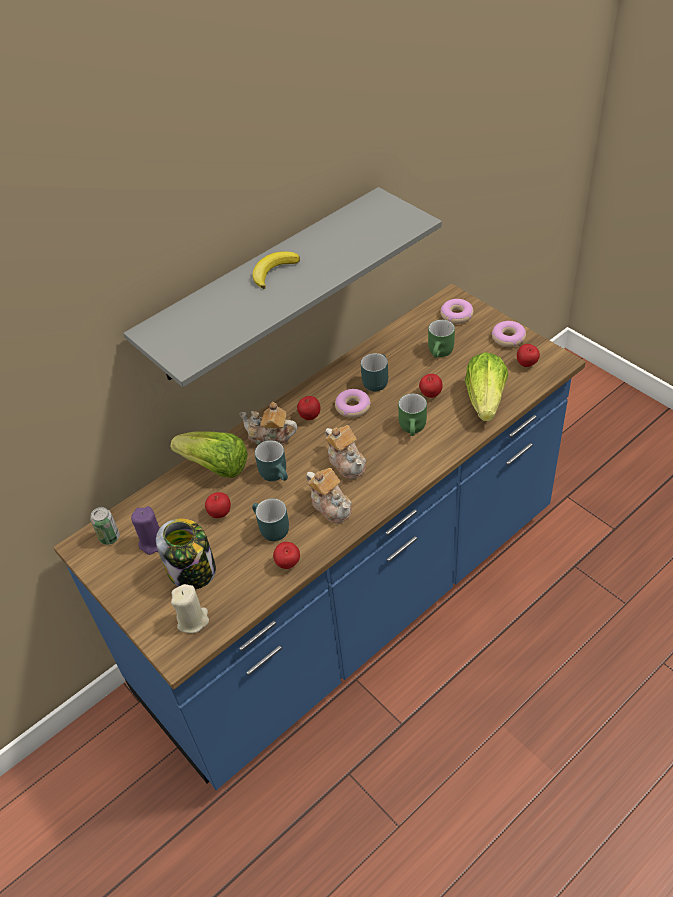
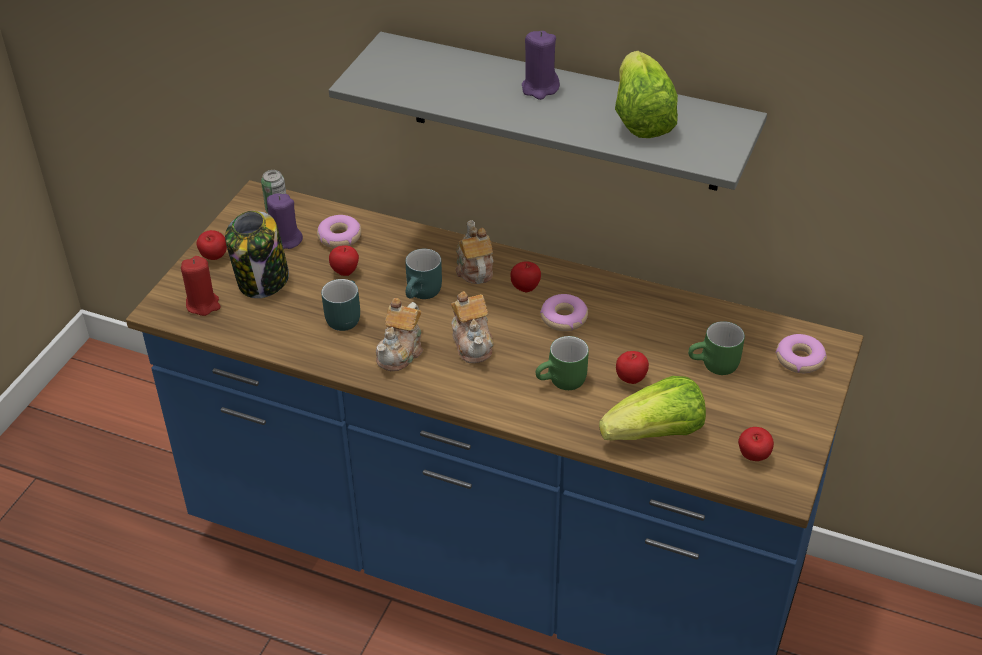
camera: 60 degrees right, 5 degrees down
lettuce [170,431,248,478] -> lettuce moved to [615,51,678,138]
beige candle [171,584,209,633] -> red candle [181,256,221,316]
banana [253,251,300,289] -> purple candle [522,31,560,100]
apple [273,542,300,569] -> apple moved to [196,230,227,260]
teapot [325,425,366,480] -> teapot turned 45 degrees counterclockwise [451,291,493,363]
turquoise mug [361,353,388,391] -> none
donut [492,321,526,347] -> donut moved to [317,215,361,248]

